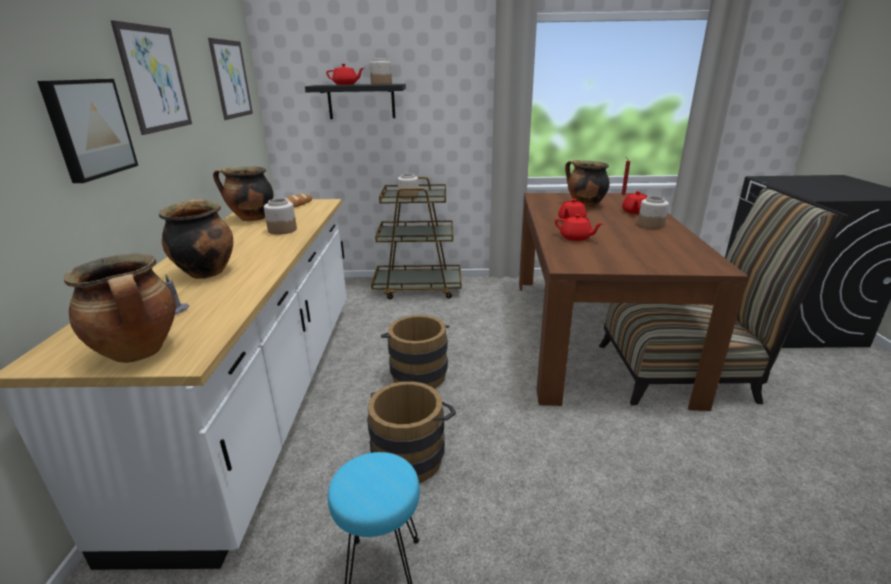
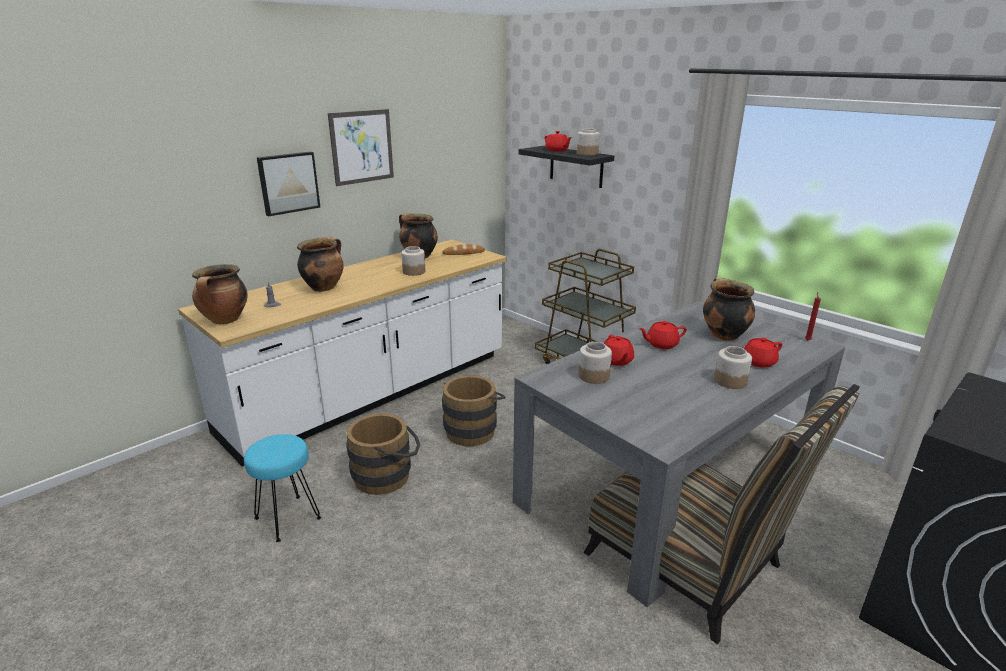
camera: 45 degrees right, 0 degrees up
picture [208,38,253,120] -> none
jar [398,174,419,199] -> jar moved to [578,342,612,384]
brown dining table [519,193,748,411] -> grey dining table [513,300,845,607]

